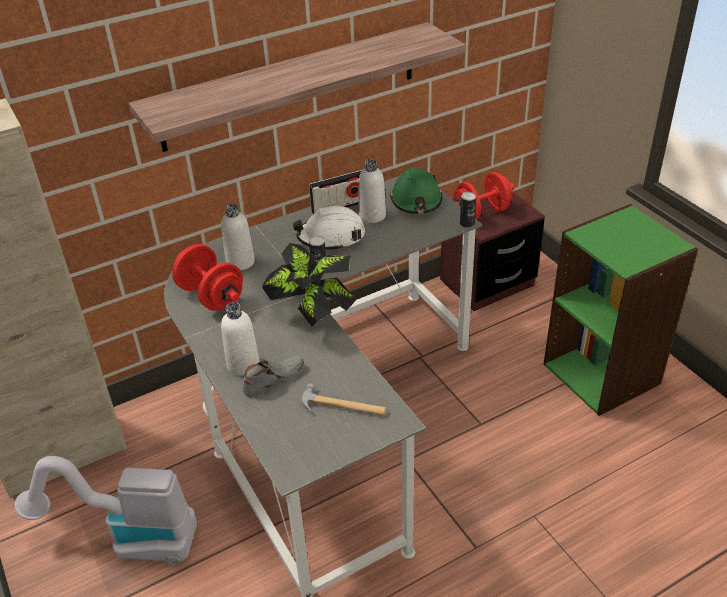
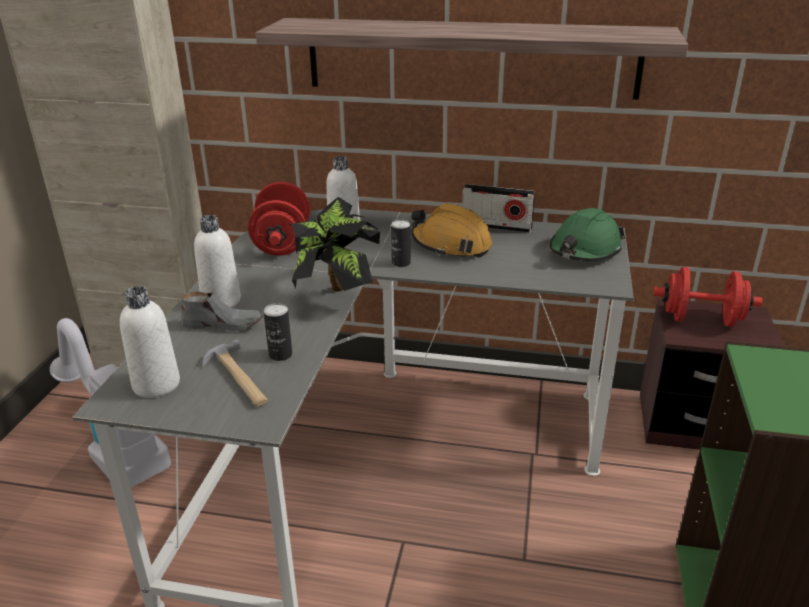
camera: 40 degrees right, 10 degrees down
white hard hat [293,206,365,251] -> orange hard hat [411,203,492,258]
white bottle [359,159,386,223] -> white bottle moved to [120,286,180,398]
can [460,192,476,228] -> can moved to [264,303,292,361]

